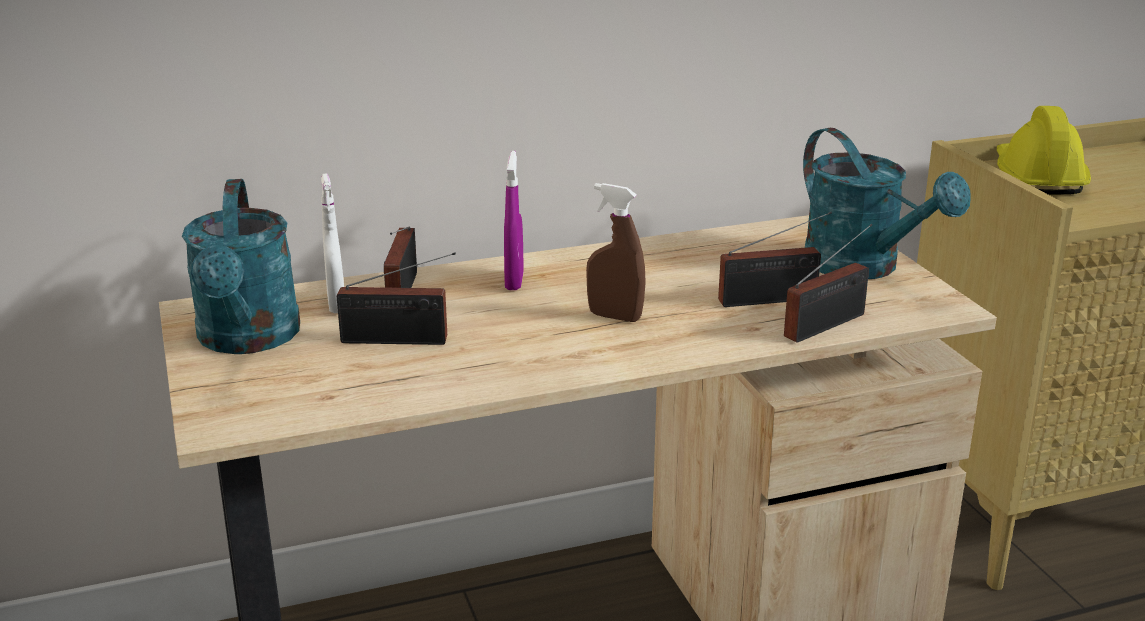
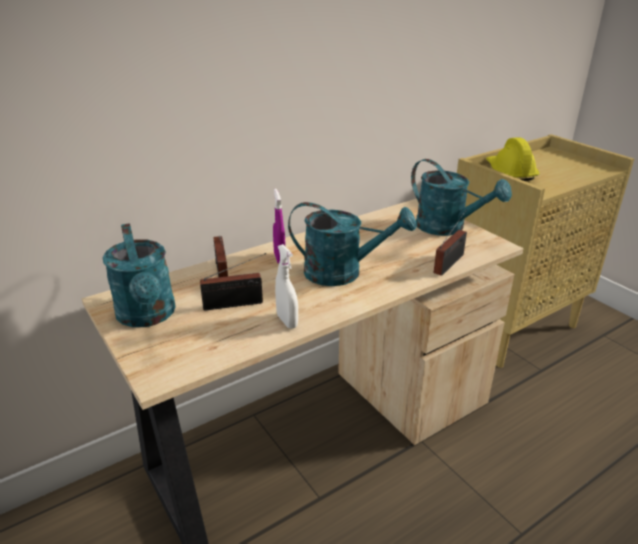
camera: 15 degrees left, 5 degrees up
white spray bottle [321,173,344,313] -> white spray bottle moved to [275,244,298,329]
brown spray bottle [586,183,646,322] -> turquoise watering can [288,202,417,286]
radio [718,212,832,307] -> none

